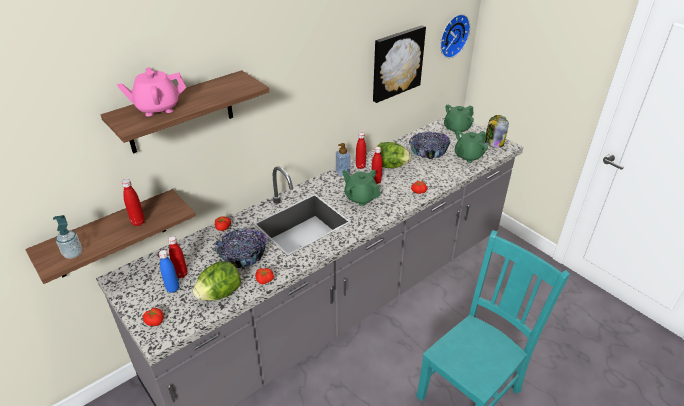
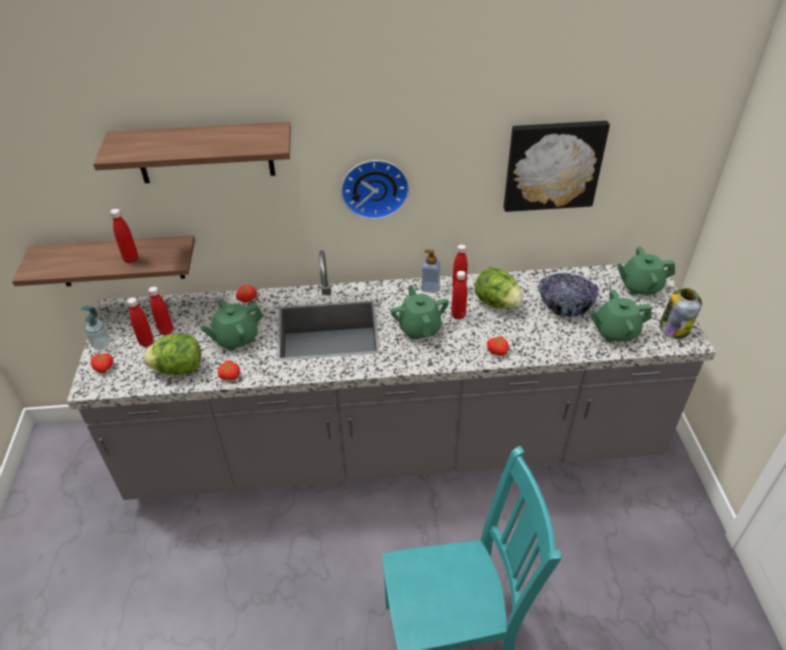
camera: 35 degrees right, 5 degrees up
soap dispenser [53,215,82,259] -> soap dispenser moved to [81,305,110,349]
pink teapot [117,67,186,116] -> none
blue bottle [159,250,179,293] -> red bottle [127,297,154,347]
bowl [214,228,267,268] -> green teapot [200,299,264,351]
wall clock [440,14,470,58] -> wall clock moved to [341,160,409,220]

